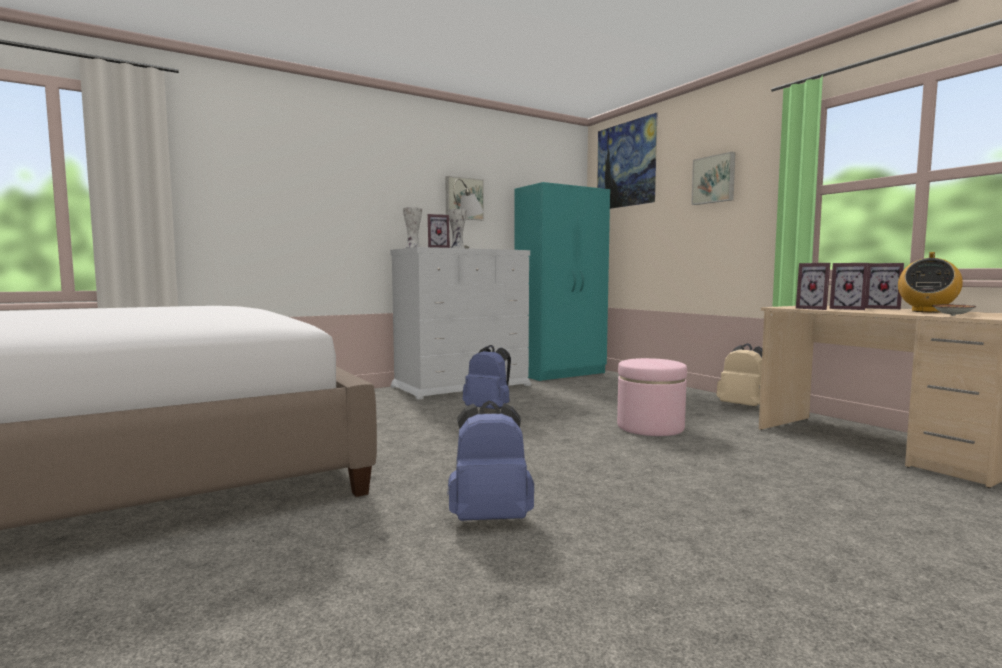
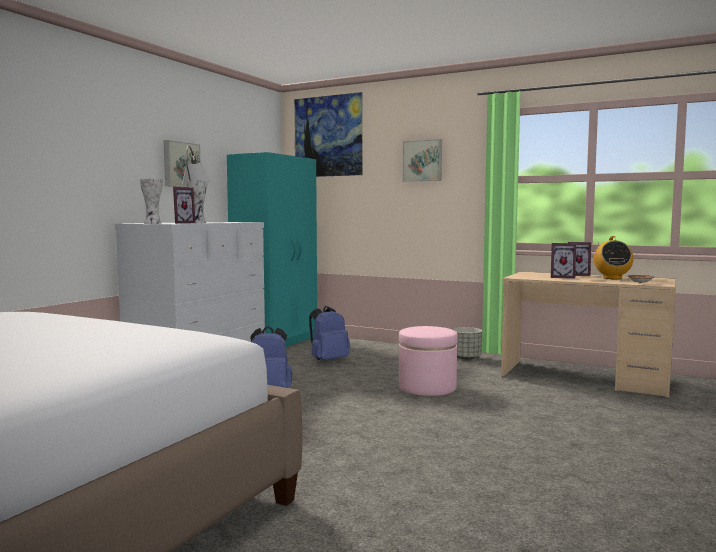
camera: 30 degrees left, 0 degrees up
blue backpack [447,400,534,521] -> blue backpack moved to [309,306,350,360]
beige backpack [717,343,763,407] -> grey planter [452,327,482,360]
picture frame [796,263,830,310] -> none

